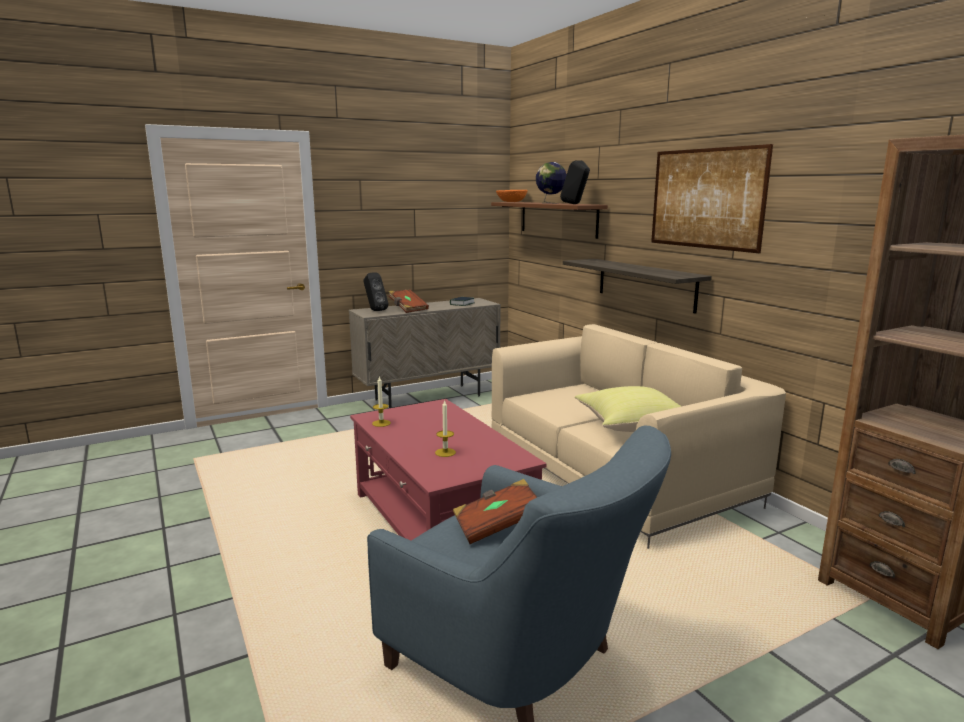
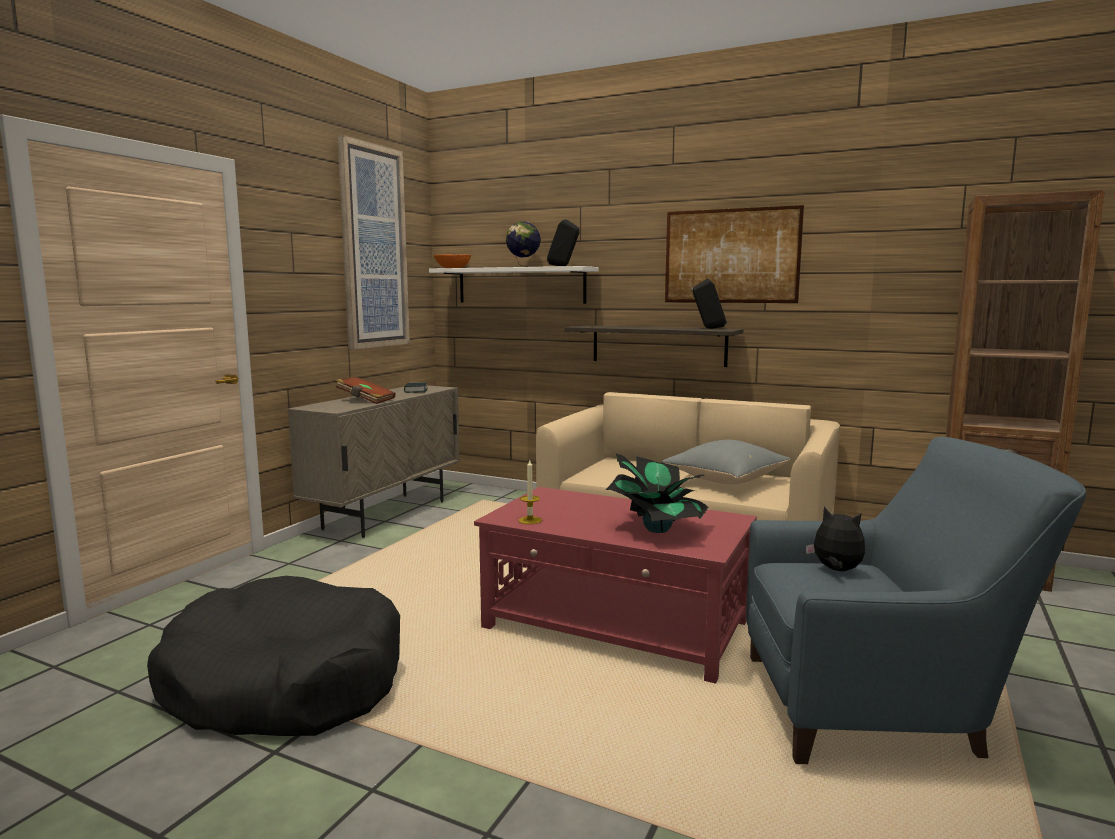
camera: 35 degrees left, 5 degrees down
black speaker [363,272,388,311] -> black speaker moved to [693,279,727,329]
candle [435,400,456,457] -> potted plant [606,454,708,533]
brown book [453,479,537,544] -> plush toy [806,507,865,571]
brown shelf [491,202,608,239] -> white shelf [429,266,599,304]
yellow pillow [575,386,682,432] -> grey pillow [662,440,791,484]
none -> black dog bed [147,576,400,736]
none -> picture [337,135,410,350]

